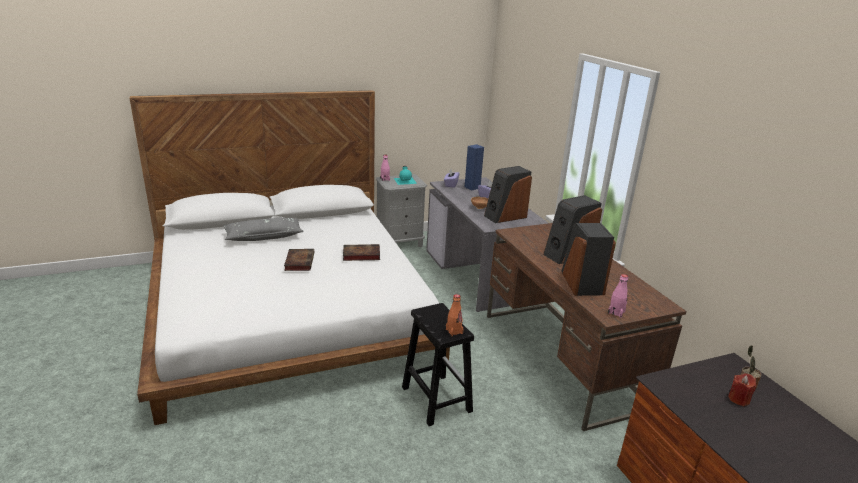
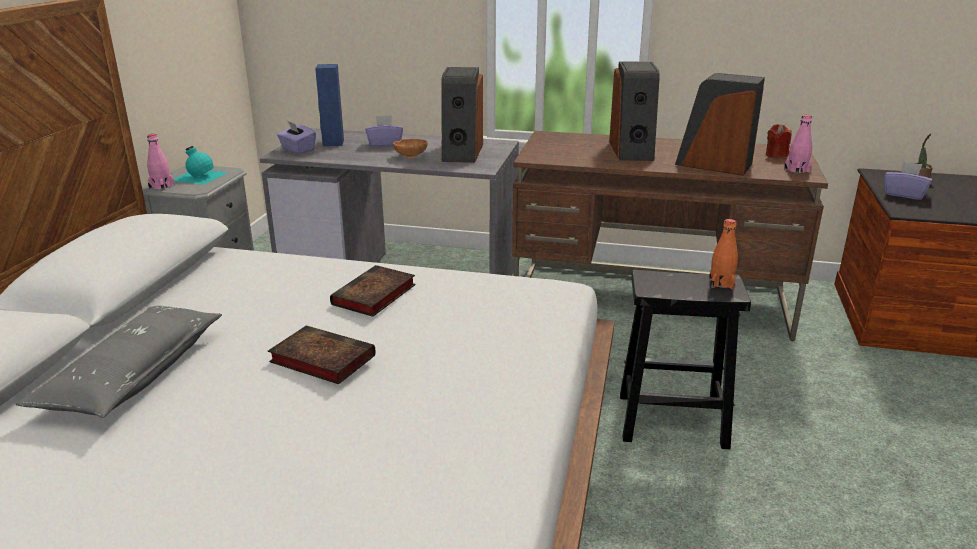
camera: 55 degrees left, 0 degrees up
red candle [728,373,756,406] -> red candle moved to [766,124,792,158]
none -> purple tissue box [884,161,932,200]

